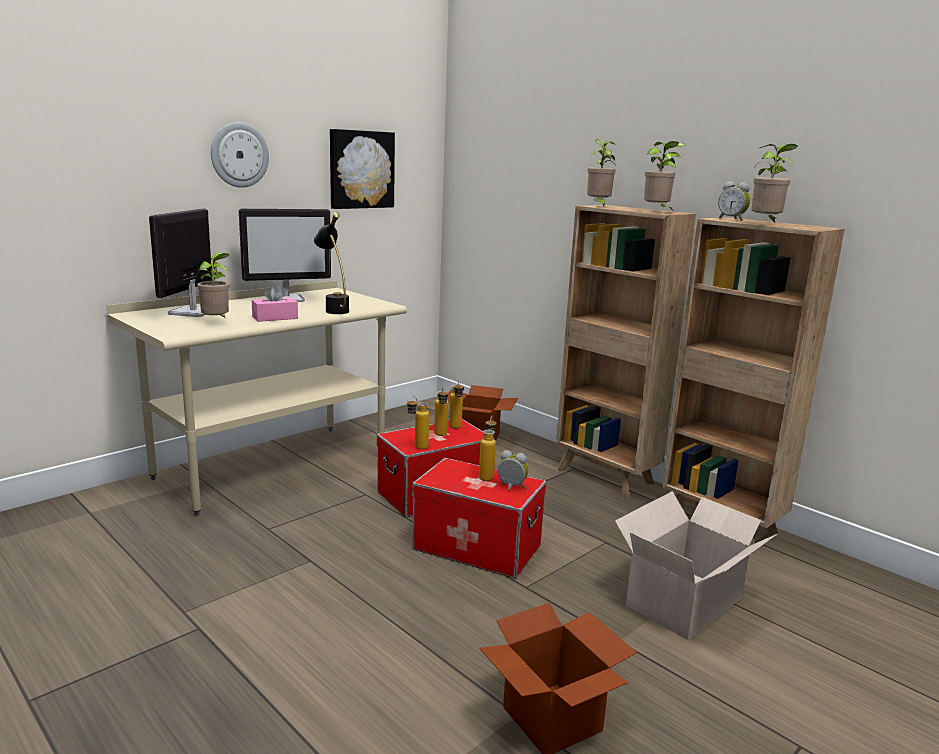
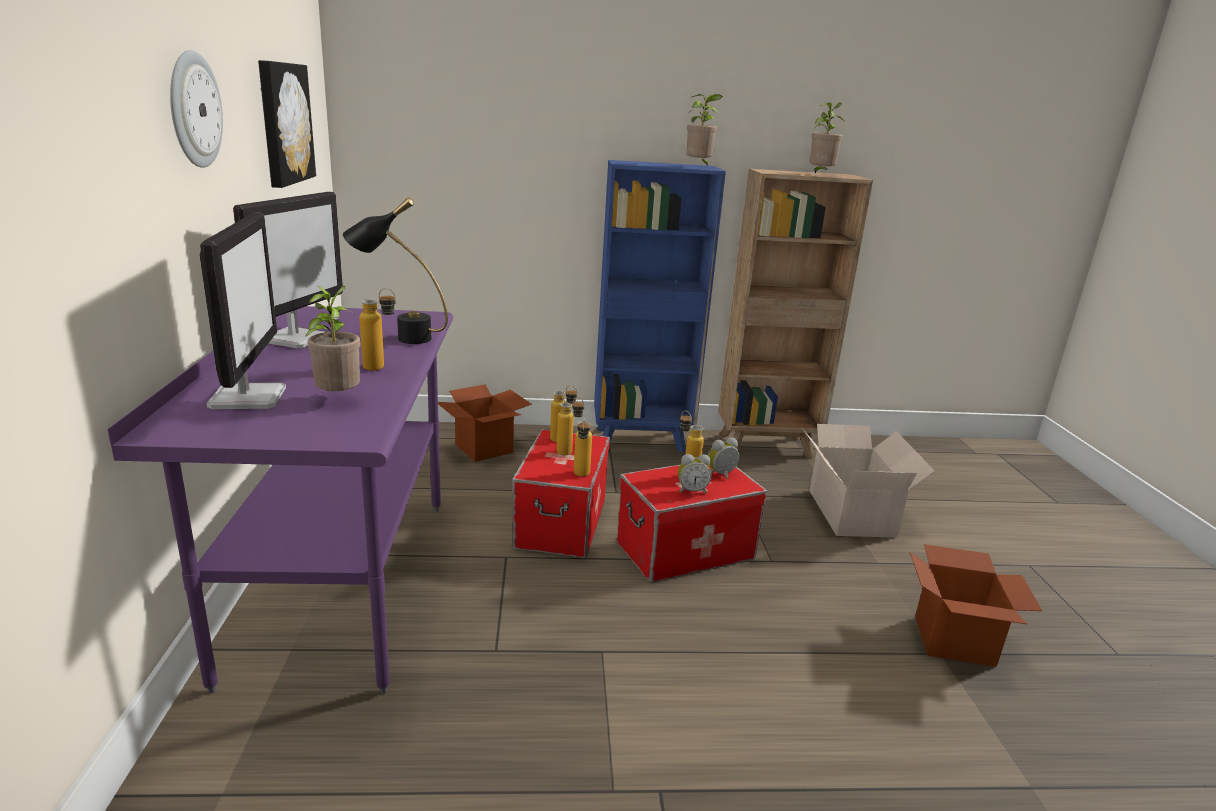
camera: 50 degrees left, 5 degrees up
beige desk [106,280,407,516] -> purple desk [108,306,453,694]
monitor [149,209,212,317] -> monitor turned 150 degrees counterclockwise [200,212,286,409]
pink tissue box [252,284,298,322] -> bottle [359,288,396,371]
brown bookcase [556,205,696,498] -> blue bookcase [594,160,726,453]
potted plant [587,139,617,207] -> none
alarm clock [718,181,750,221] -> alarm clock moved to [678,454,711,494]

